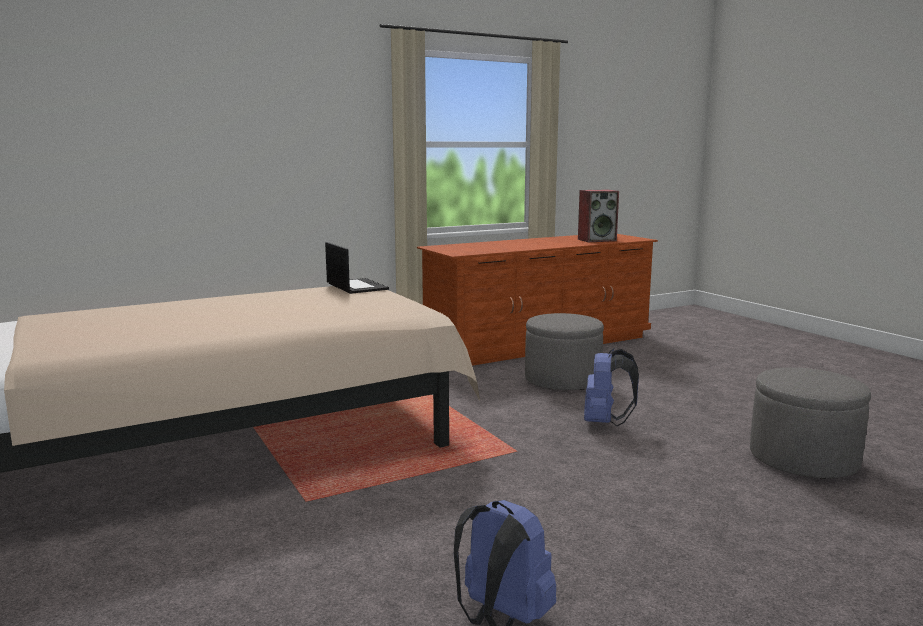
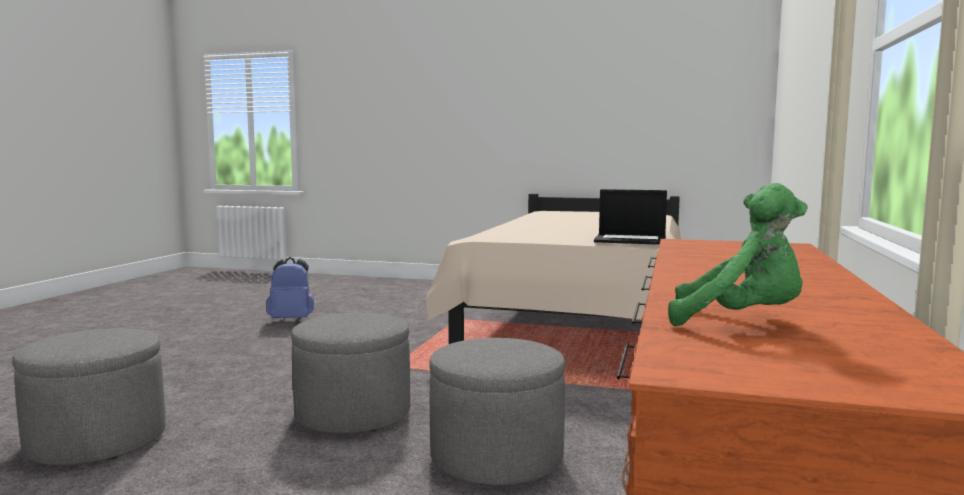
camera: 135 degrees right, 5 degrees down
speaker [578,190,619,242] -> green plush toy [668,183,807,326]
blue backpack [584,349,639,426] -> grey ottoman [291,313,410,434]

